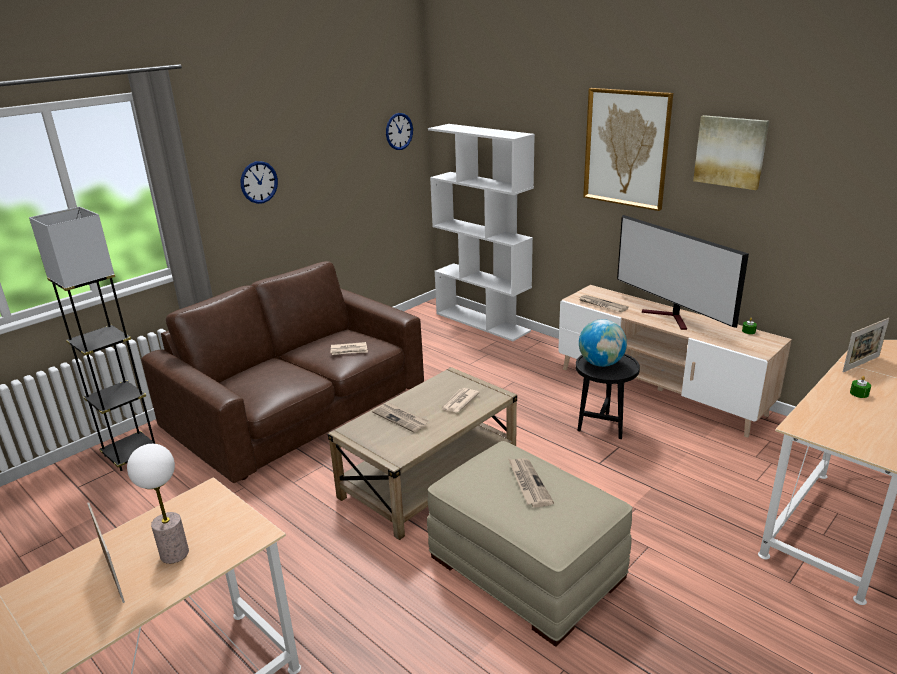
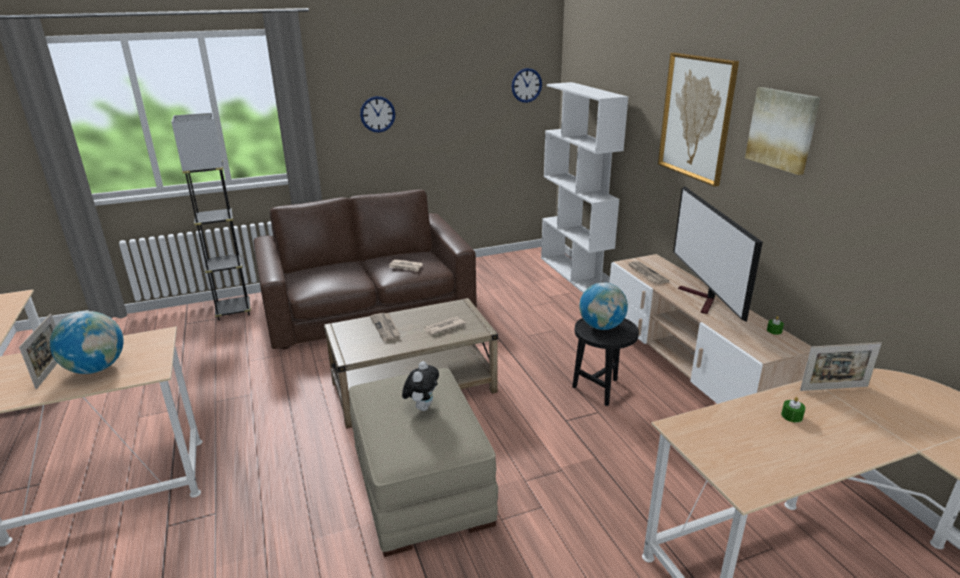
camera: 25 degrees right, 0 degrees up
table lamp [127,444,189,564] -> globe [50,311,123,374]
newspaper [508,458,554,508] -> plush toy [402,361,439,411]

